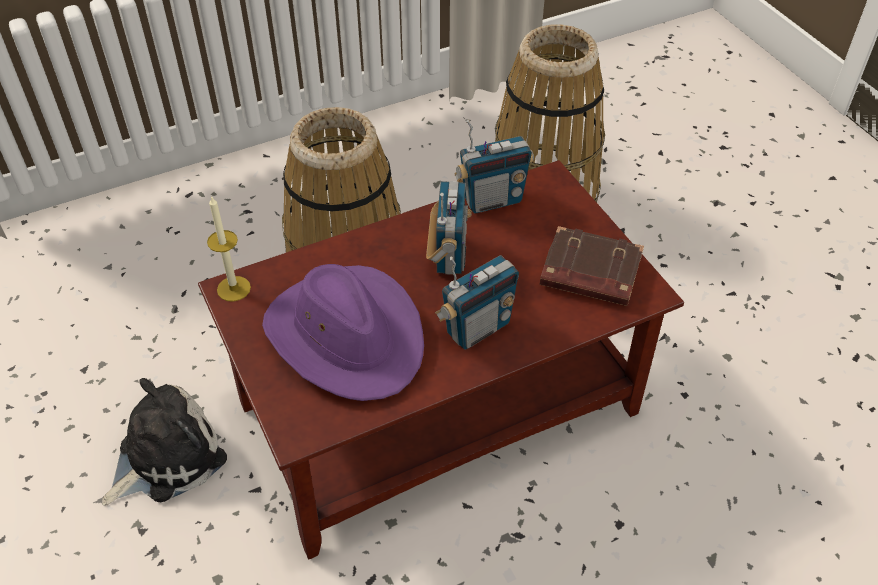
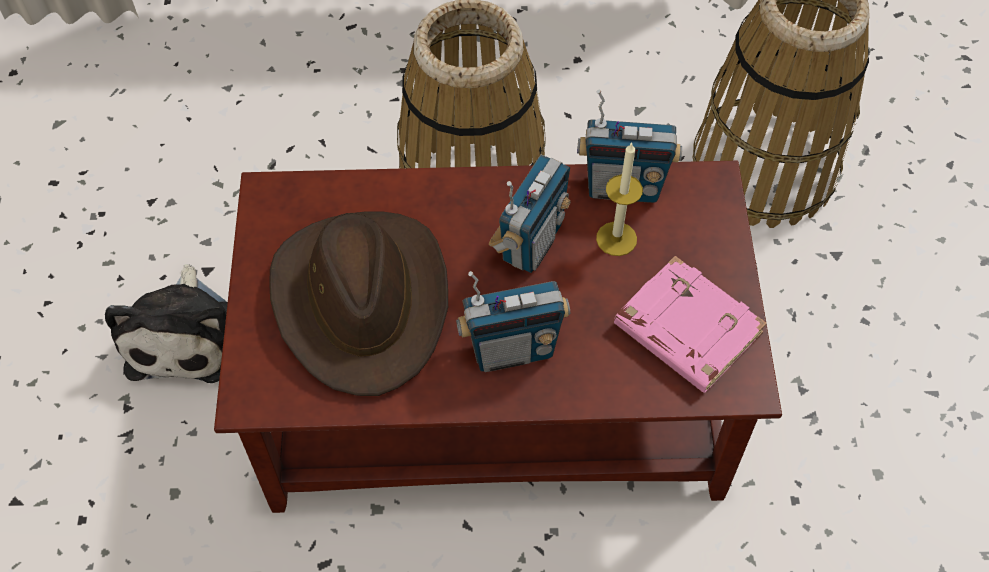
camera: 25 degrees right, 10 degrees up
plush toy [102,378,227,506] -> plush toy turned 105 degrees clockwise [105,264,228,383]
candle [207,196,251,302] -> candle moved to [596,142,643,256]
purple hat [262,264,424,401] -> brown hat [269,211,448,396]
brown book [540,226,644,306] -> pink book [614,256,767,393]

